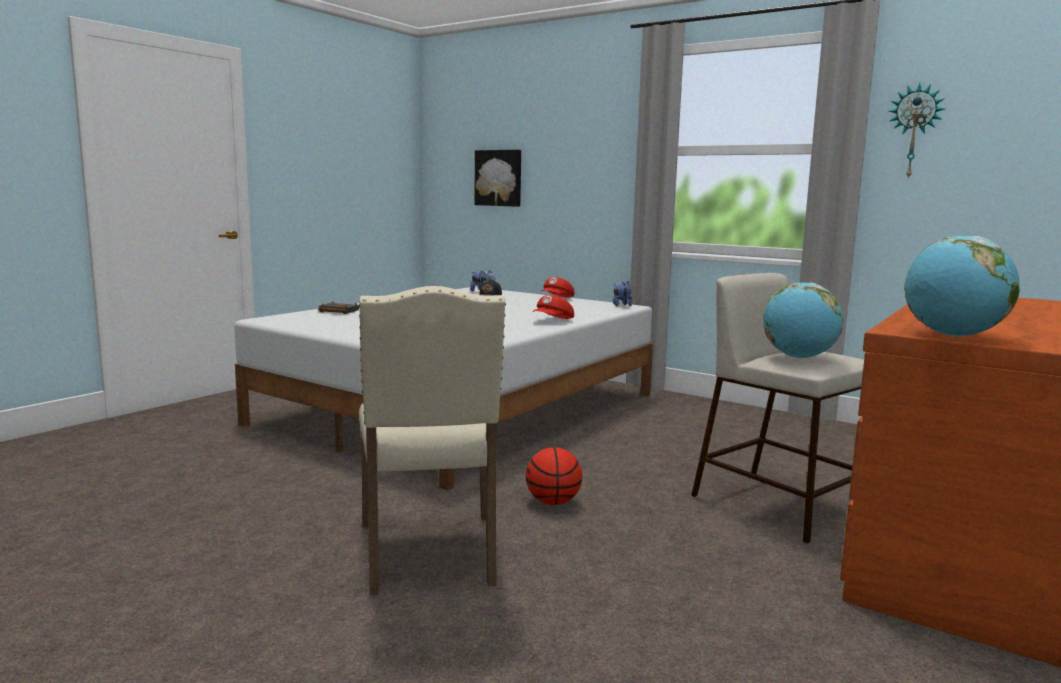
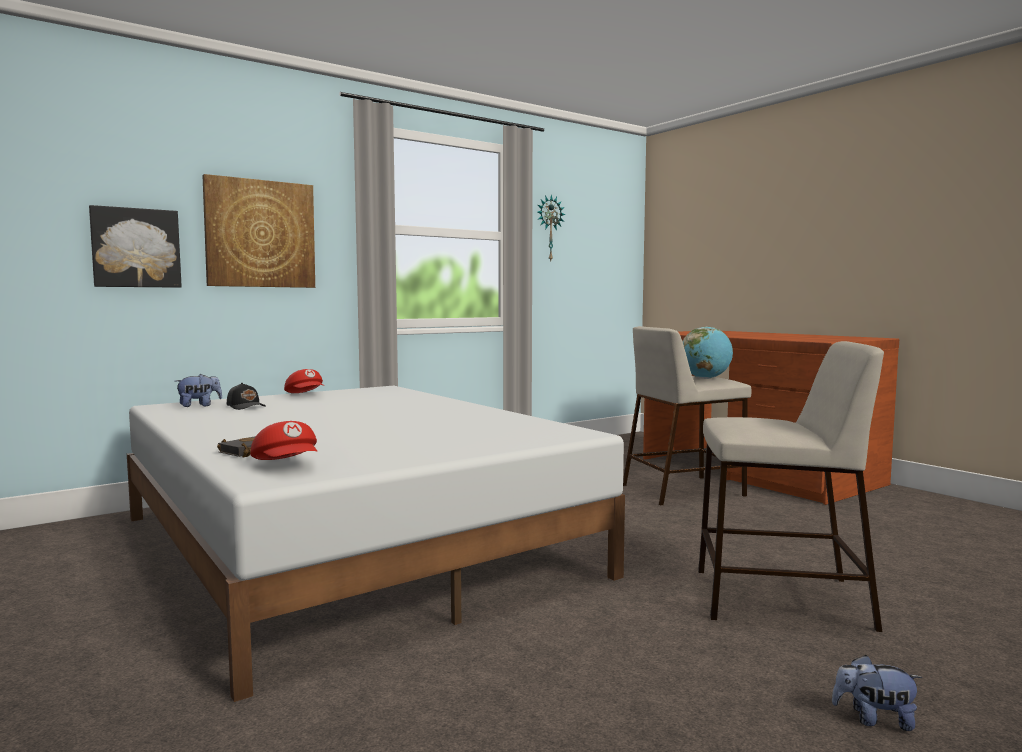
camera: 70 degrees left, 5 degrees down
beige chair [359,286,506,595] -> beige stool [698,341,884,632]
basketball [526,447,582,505] -> none
red cap [532,295,574,319] -> red cap moved to [250,421,318,460]
plush toy [613,281,633,306] -> plush toy moved to [832,655,923,731]
globe [904,236,1020,337] -> none
none -> picture [202,174,315,288]

